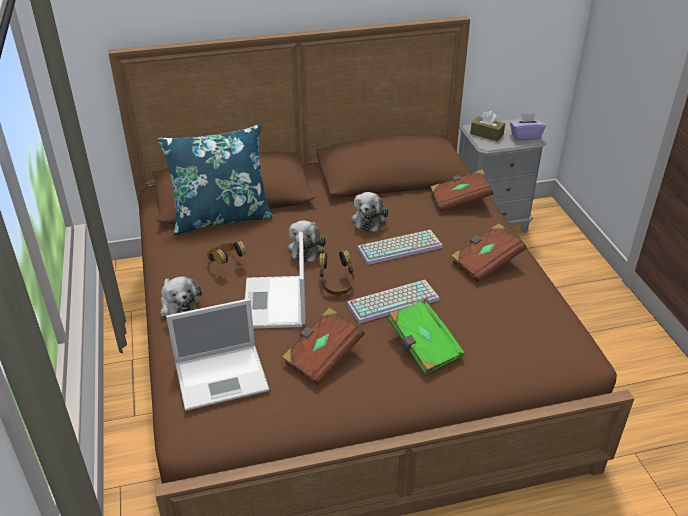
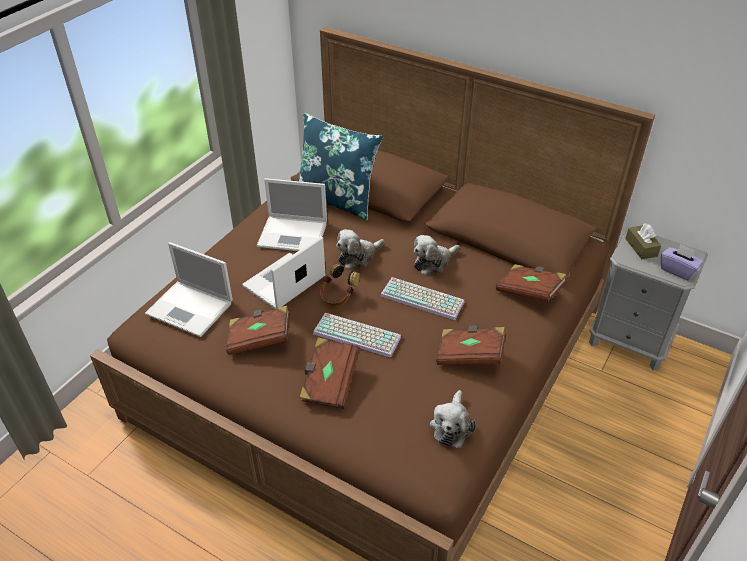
camera: 45 degrees right, 5 degrees up
plush toy [160,276,202,316] -> plush toy moved to [430,390,476,448]
headphones [207,240,246,265] -> laptop [257,178,327,251]
green book [388,299,465,375] -> brown book [299,338,360,409]

